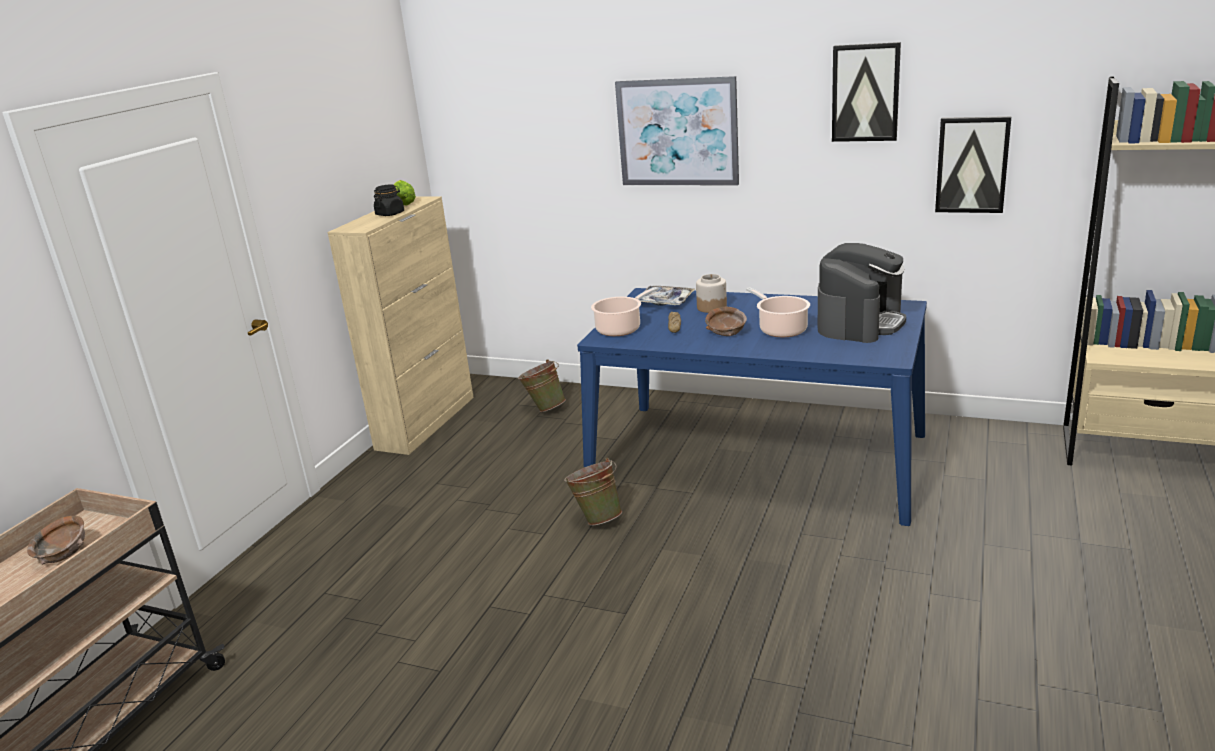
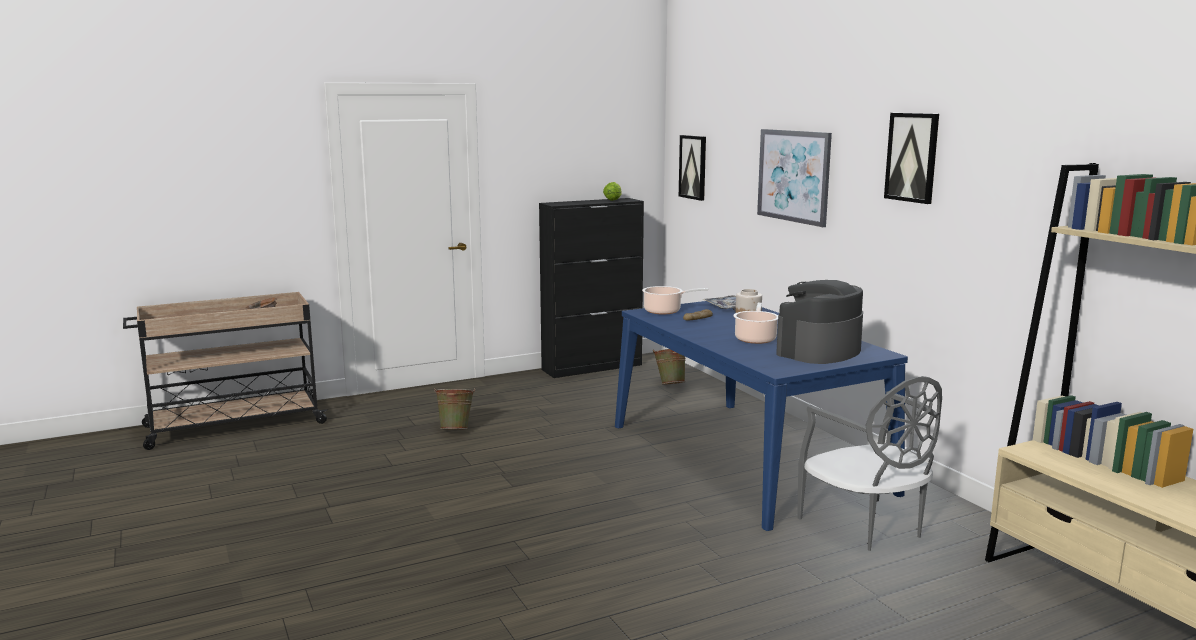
camera: 40 degrees right, 10 degrees down
beige cabinet [327,196,474,455] -> black cabinet [539,198,644,378]
black jar [374,185,404,216] -> none
green bucket [564,458,622,526] -> green bucket moved to [434,389,475,429]
brown bowl [705,307,747,336] -> none
coffee machine [818,243,906,343] -> coffee machine turned 150 degrees clockwise [776,280,863,364]
picture [935,116,1011,213] -> picture moved to [679,135,706,201]
none -> grey chair [797,376,942,551]

